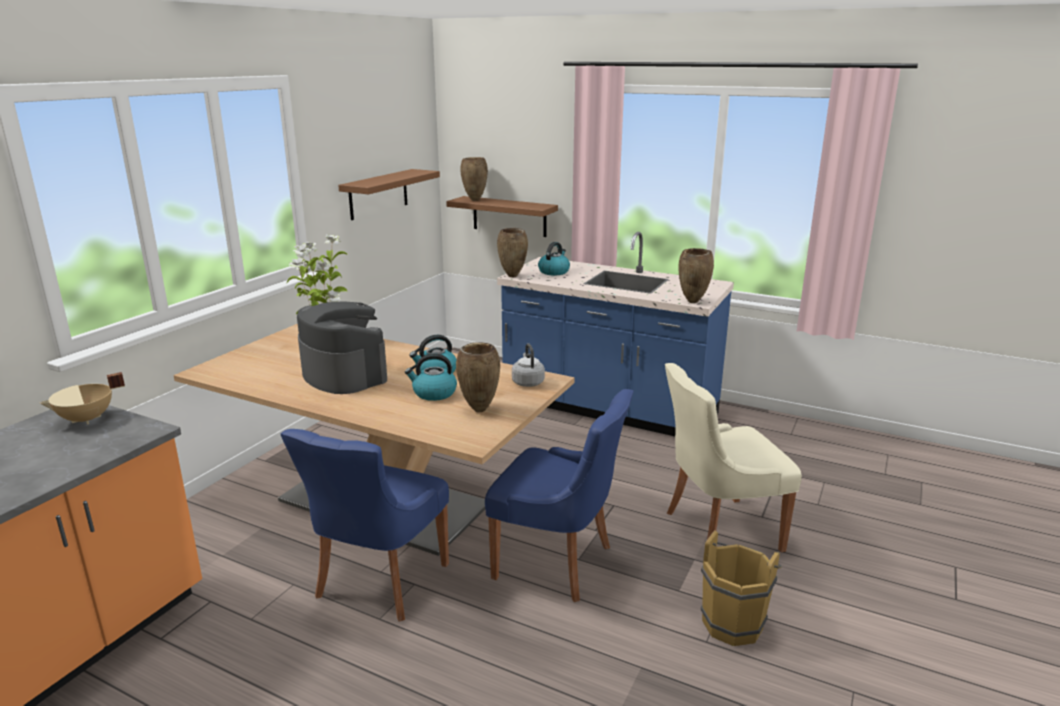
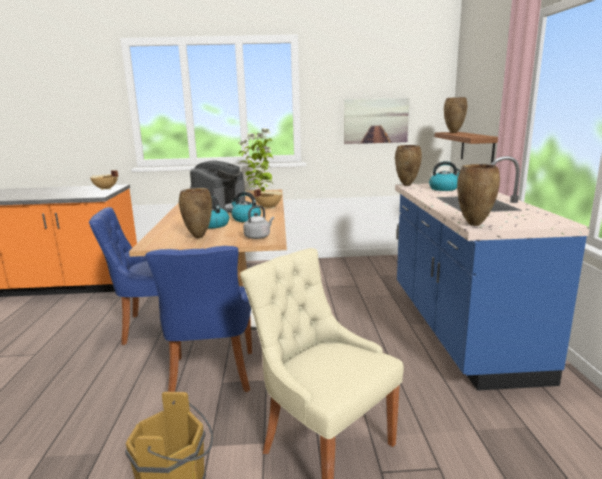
camera: 60 degrees right, 5 degrees down
brown shelf [338,169,440,220] -> picture [344,98,409,144]
none -> beige cooking pot [254,189,282,209]

